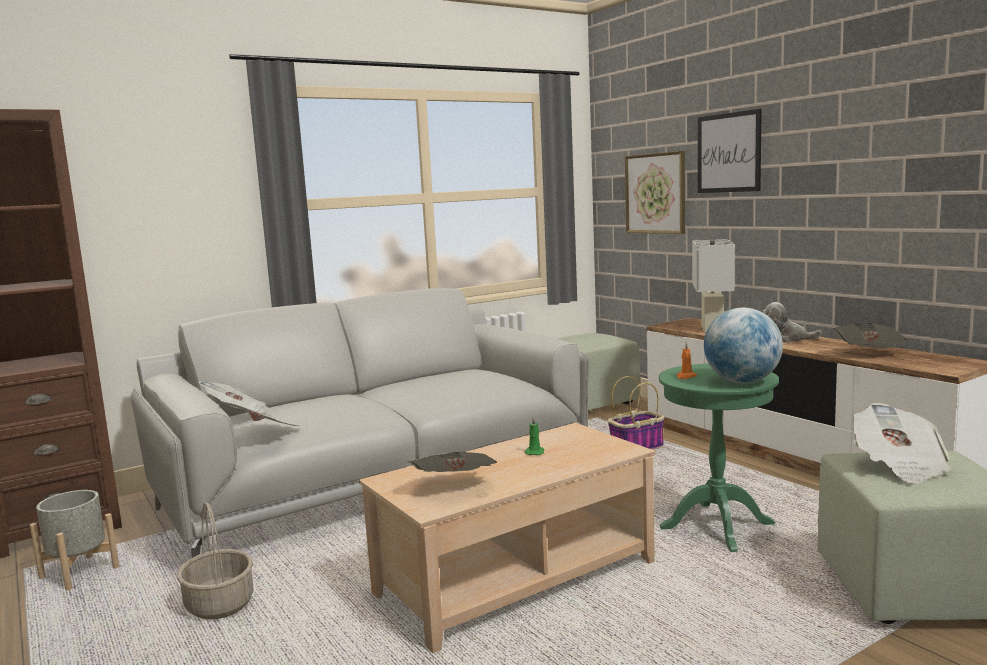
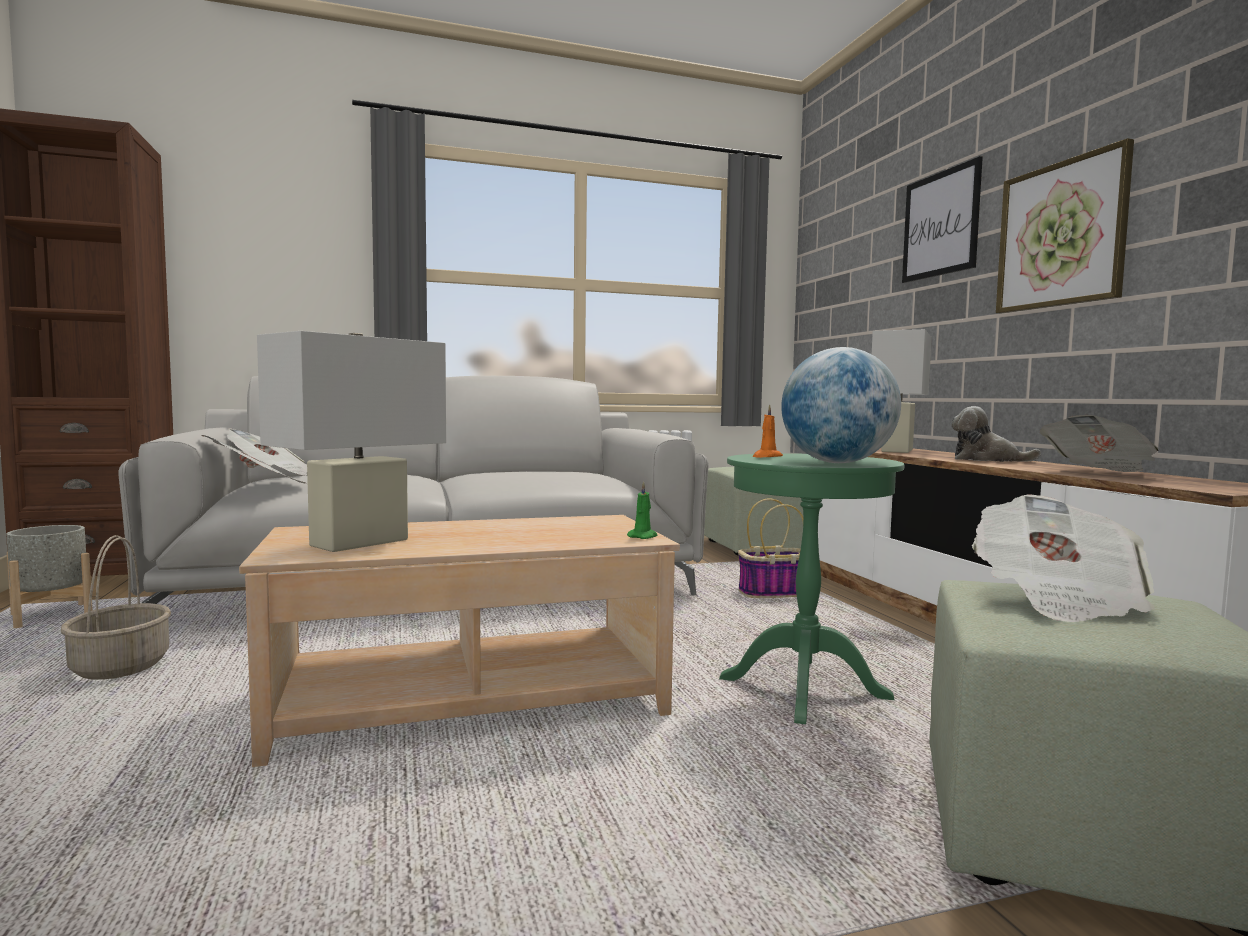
camera: 15 degrees right, 5 degrees down
newspaper [407,452,497,472] -> white table lamp [257,331,446,552]
green candle [525,416,544,455] -> green candle moved to [627,482,657,539]
picture [625,151,685,234] -> picture moved to [996,138,1134,314]

